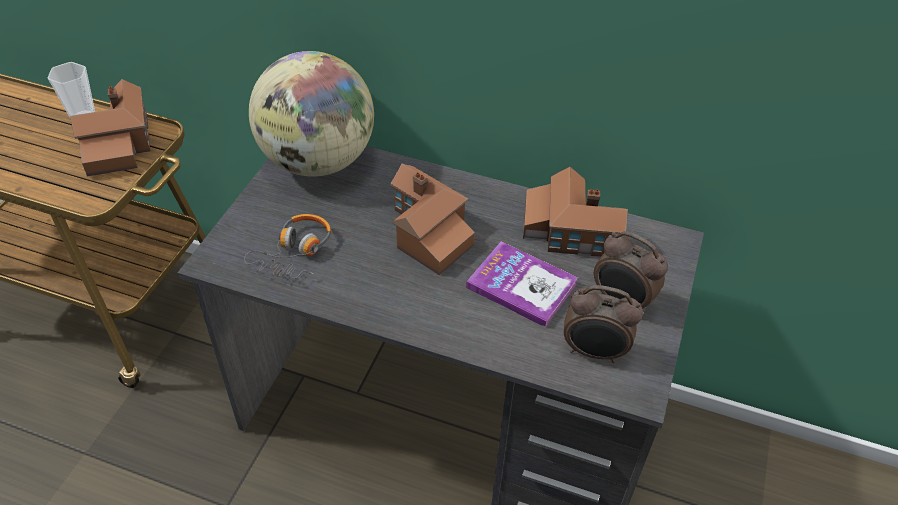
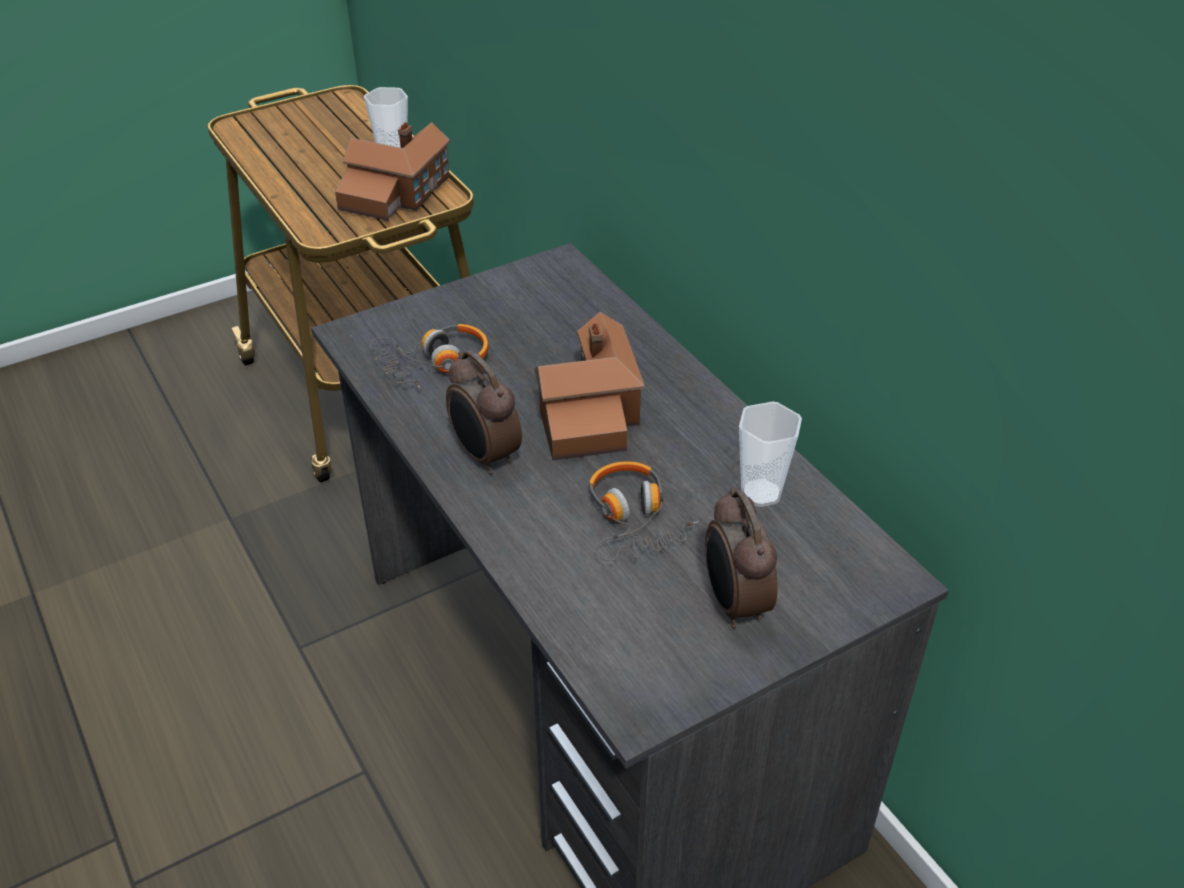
camera: 40 degrees right, 5 degrees down
globe [249,51,374,177] -> none
book [466,241,578,327] -> headphones [589,461,698,561]
toy house [523,167,628,257] -> cup [739,401,802,507]
alarm clock [564,285,643,363] -> alarm clock moved to [446,350,522,475]

